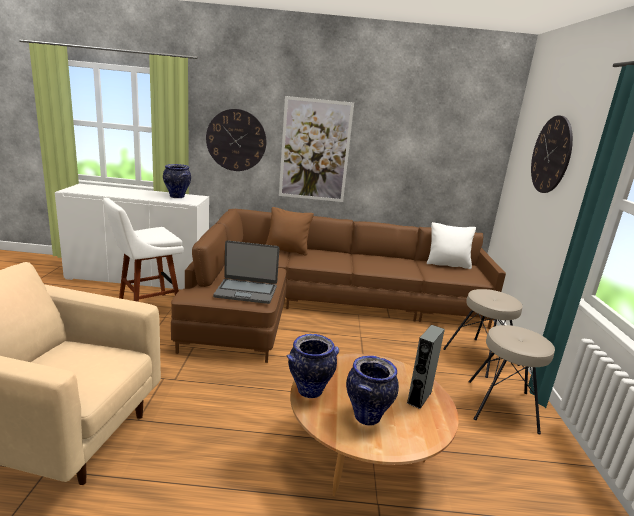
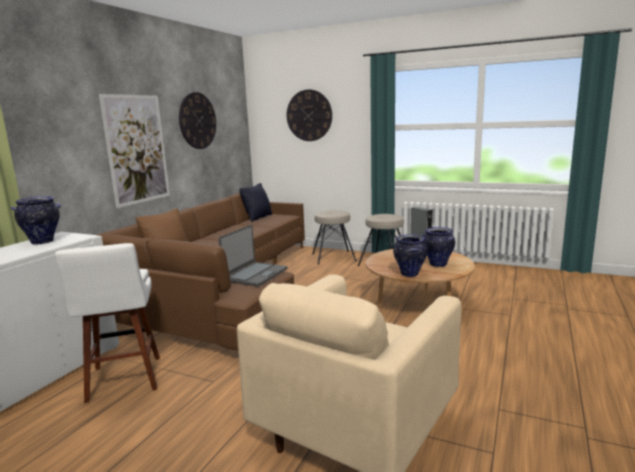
camera: 65 degrees left, 5 degrees down
wall clock [206,109,266,171] -> wall clock moved to [179,92,216,149]
white pillow [427,222,476,269] -> black pillow [239,183,272,222]

